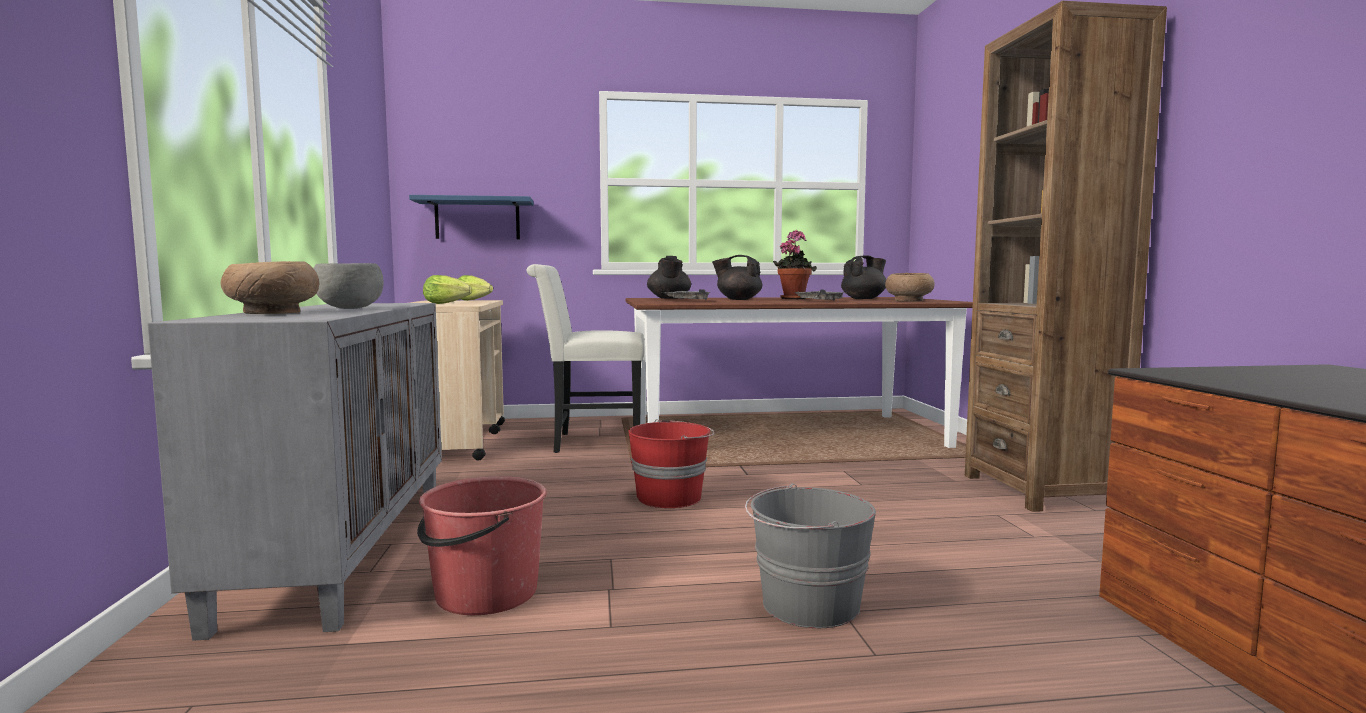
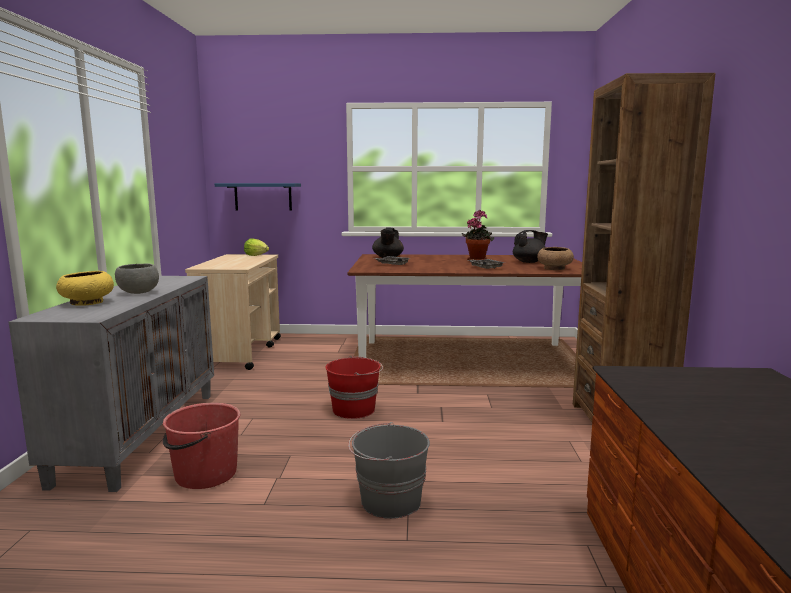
camera: 10 degrees right, 5 degrees up
brown bowl [220,261,319,314] -> yellow bowl [56,271,114,306]
lettuce [423,275,472,304] -> none
white chair [526,264,644,453] -> none
black teapot [712,255,762,300] -> none

